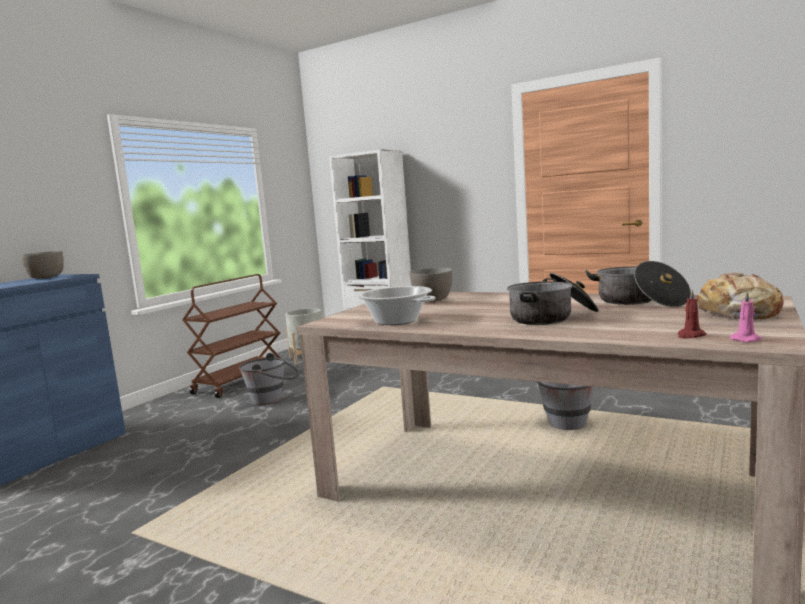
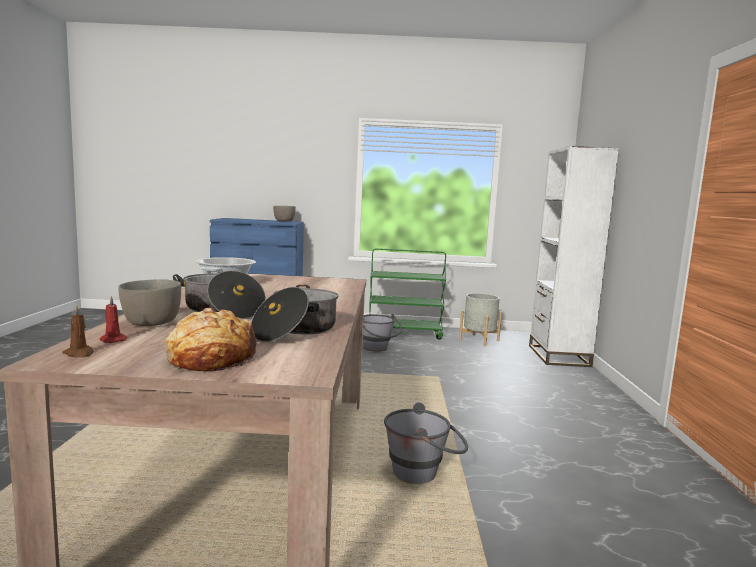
camera: 60 degrees right, 0 degrees up
brown cart [182,274,285,398] -> green cart [369,248,446,339]
grey bowl [409,267,452,301] -> grey bowl moved to [118,279,181,326]
pink candle [730,291,762,342] -> brown candle [62,305,94,358]

